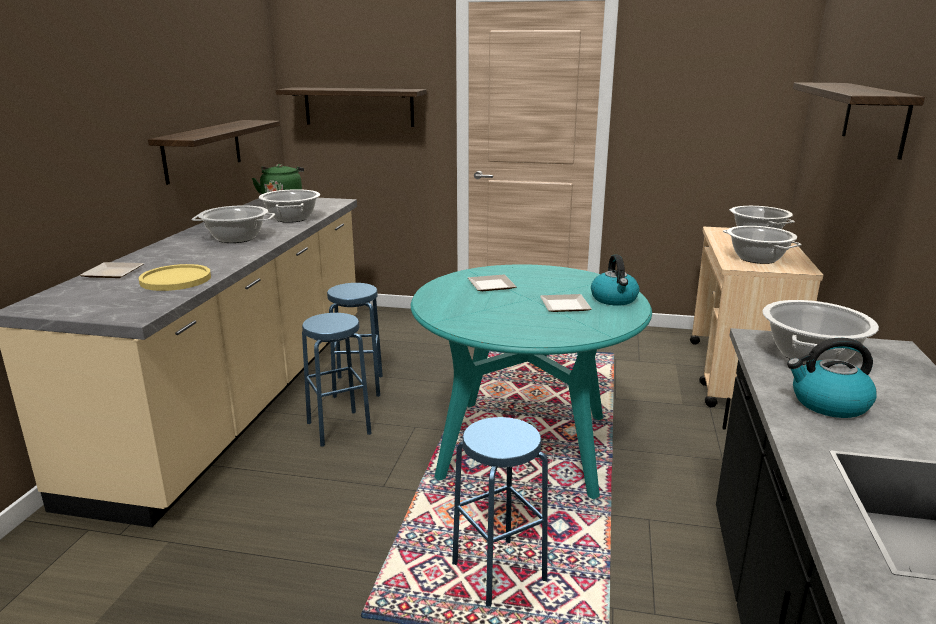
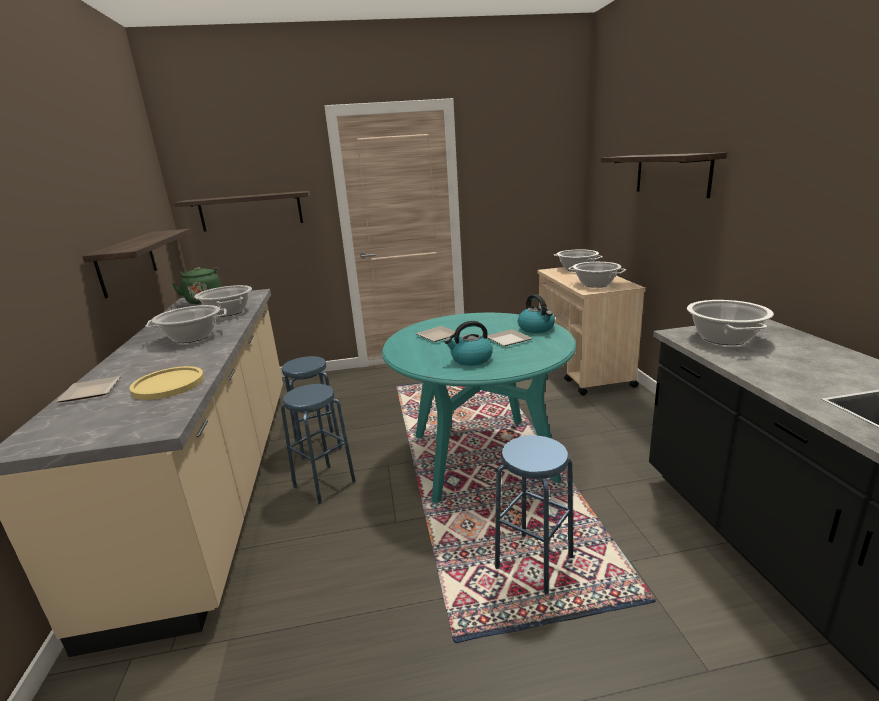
camera: 20 degrees left, 0 degrees up
kettle [787,338,877,418] -> kettle moved to [444,321,493,366]

